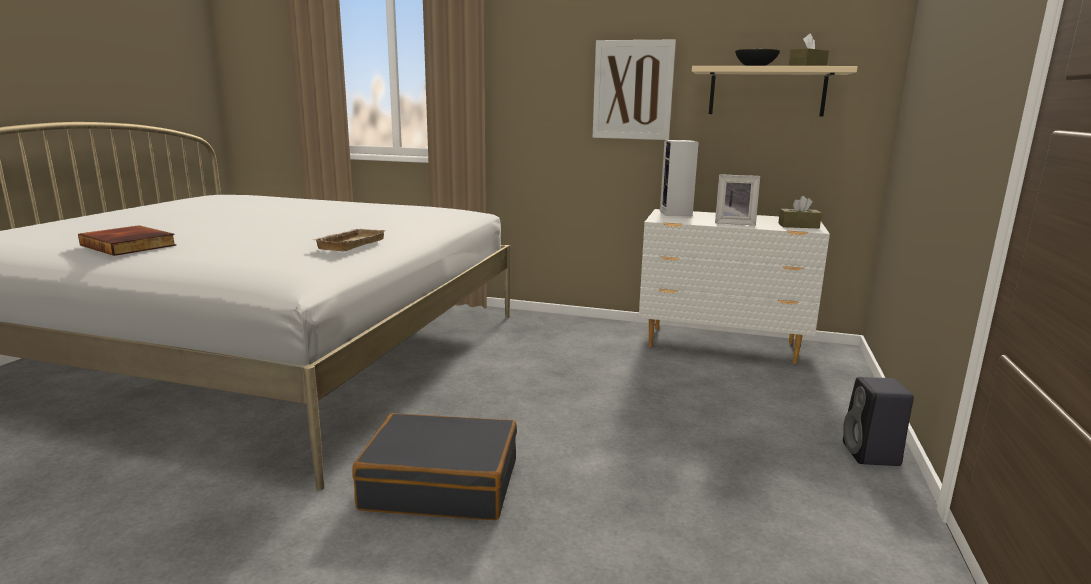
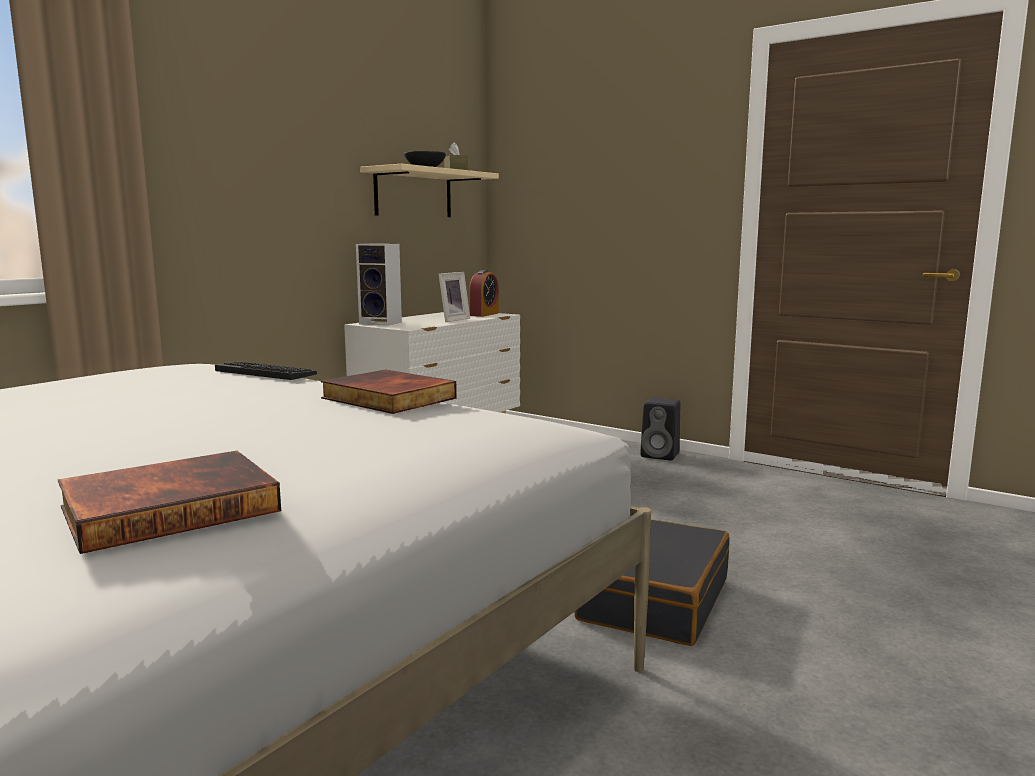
camera: 70 degrees left, 5 degrees down
beige tray [314,229,386,251] -> book [321,369,457,414]
picture [593,40,676,140] -> none
brown tissue box [778,196,822,228] -> alarm clock [469,270,499,317]
none -> keyboard [215,362,317,380]

